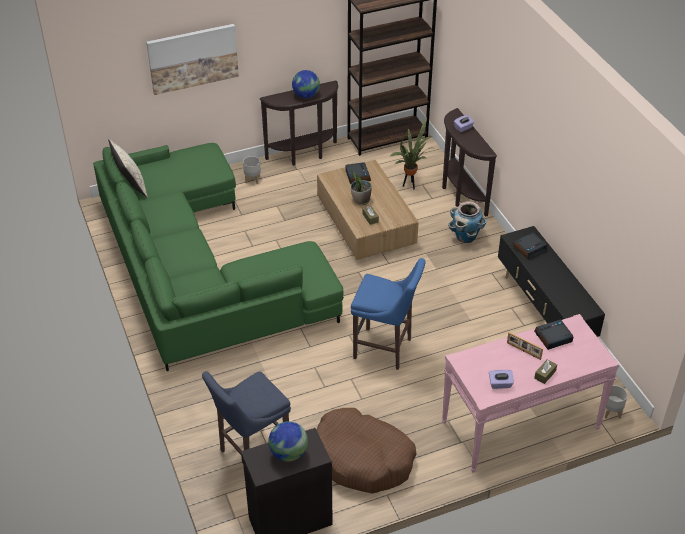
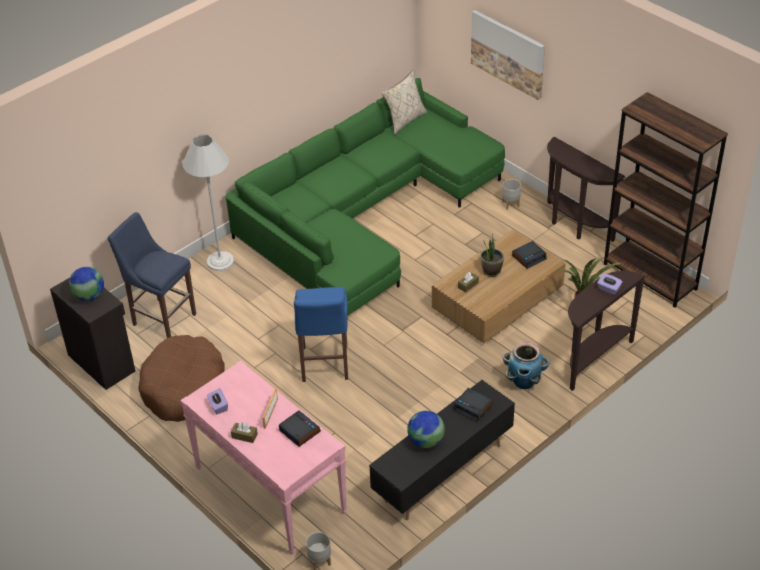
camera: 70 degrees right, 0 degrees up
globe [292,70,320,98] -> globe moved to [407,411,445,448]
none -> white floor lamp [183,135,234,271]

